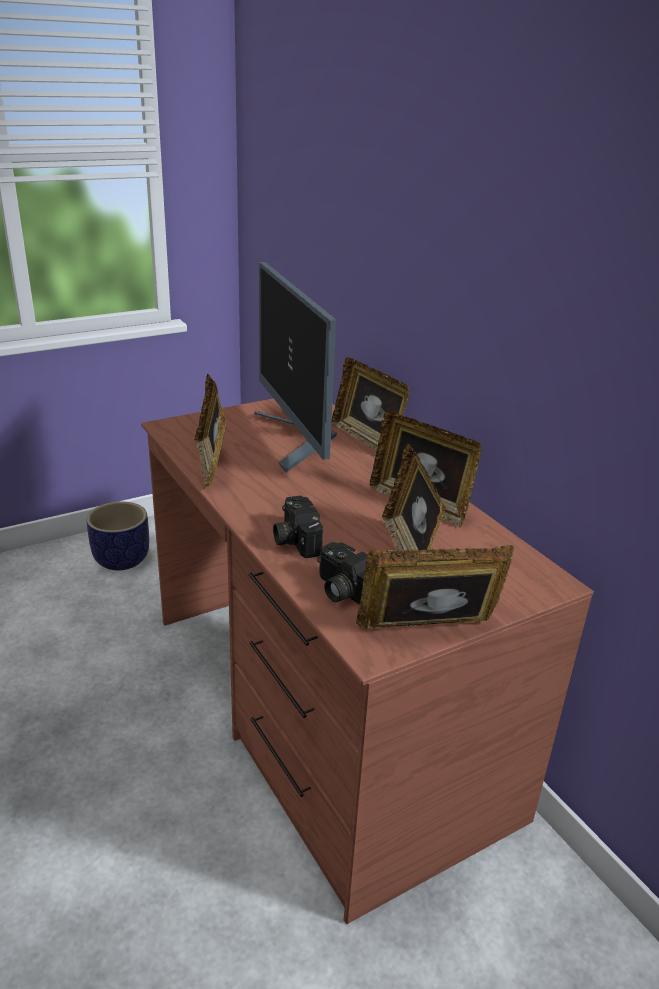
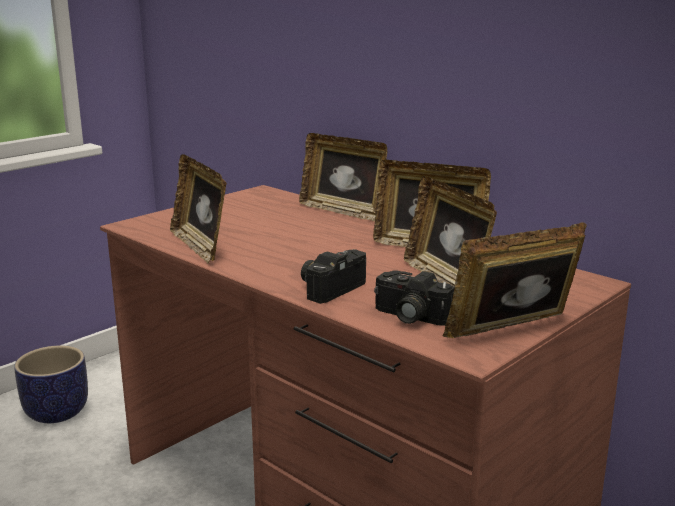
camera: 15 degrees left, 10 degrees down
monitor [254,262,337,472] -> none
camera [273,496,323,558] -> camera turned 75 degrees clockwise [301,249,366,304]

